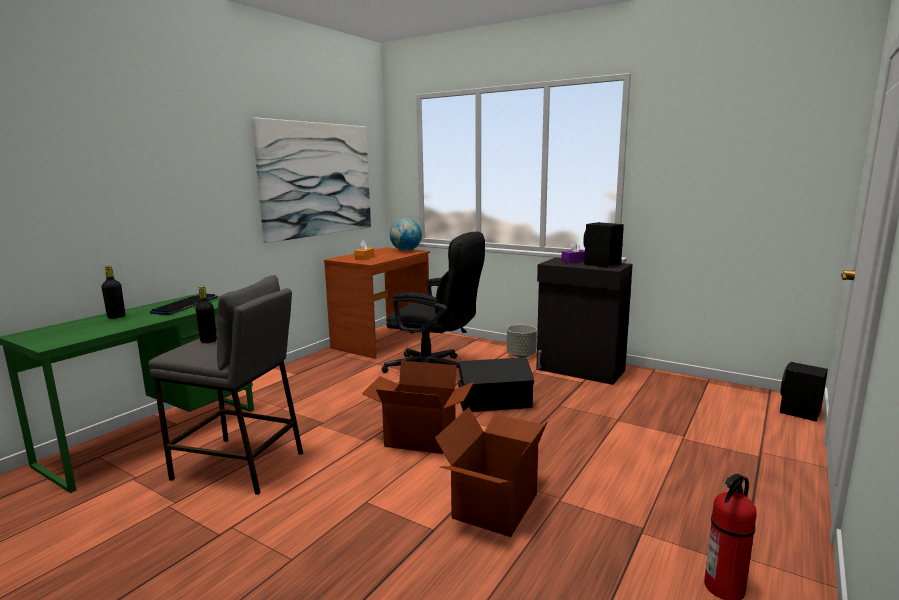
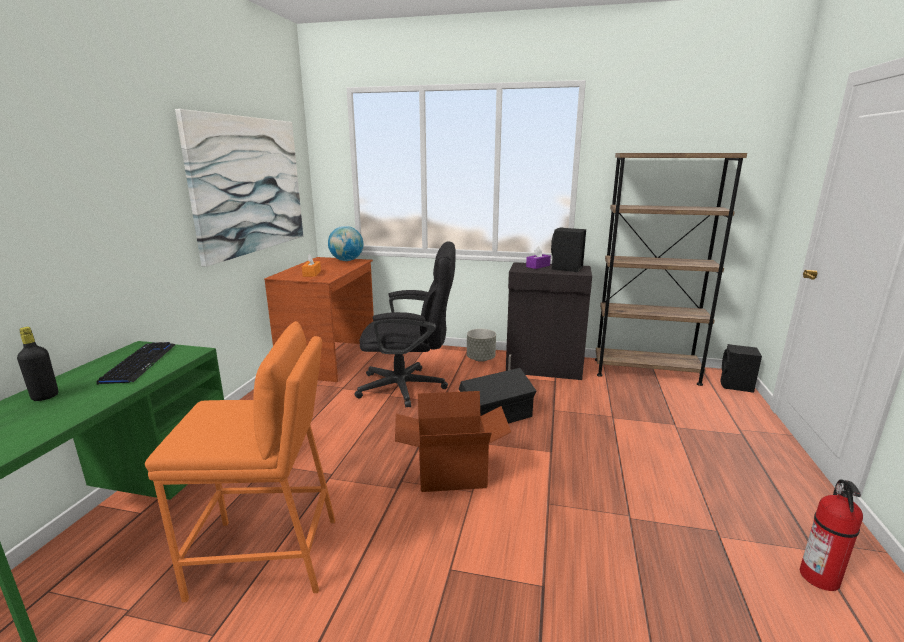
camera: 20 degrees left, 5 degrees up
grey stool [148,275,303,495] -> orange stool [145,321,336,602]
black bottle [195,286,217,343] -> none
cardboard box [435,407,548,537] -> none
none -> brown bookcase [595,153,747,386]

